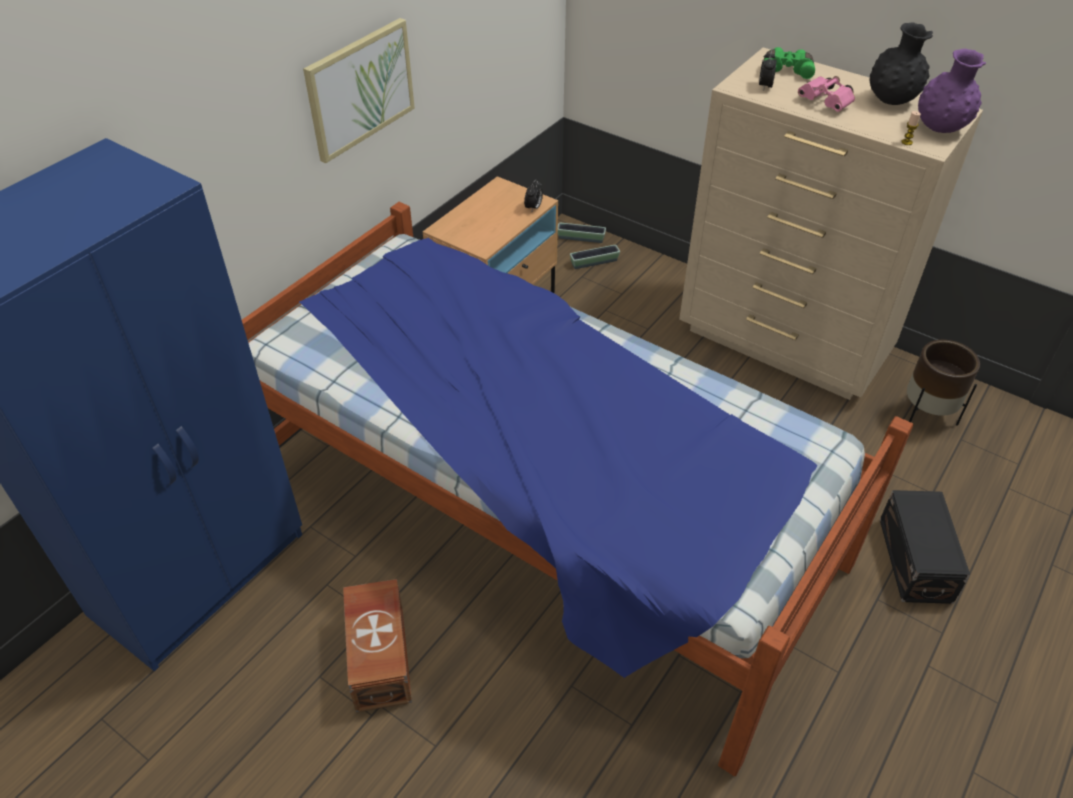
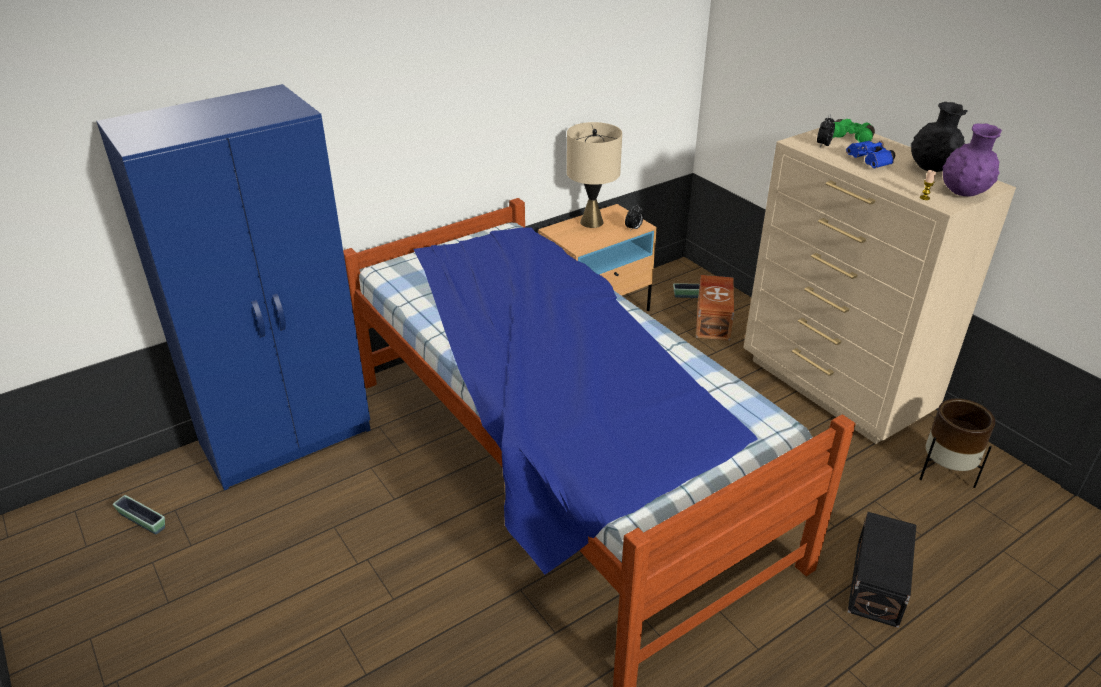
camera: 20 degrees right, 10 degrees down
picture [303,18,415,163] -> none
brown storage box [343,579,412,712] -> brown storage box moved to [696,275,734,341]
planter [558,223,606,243] -> planter moved to [113,495,165,535]
pink binoculars [798,76,855,112] -> blue binoculars [846,141,895,168]
none -> beige table lamp [567,122,622,228]

